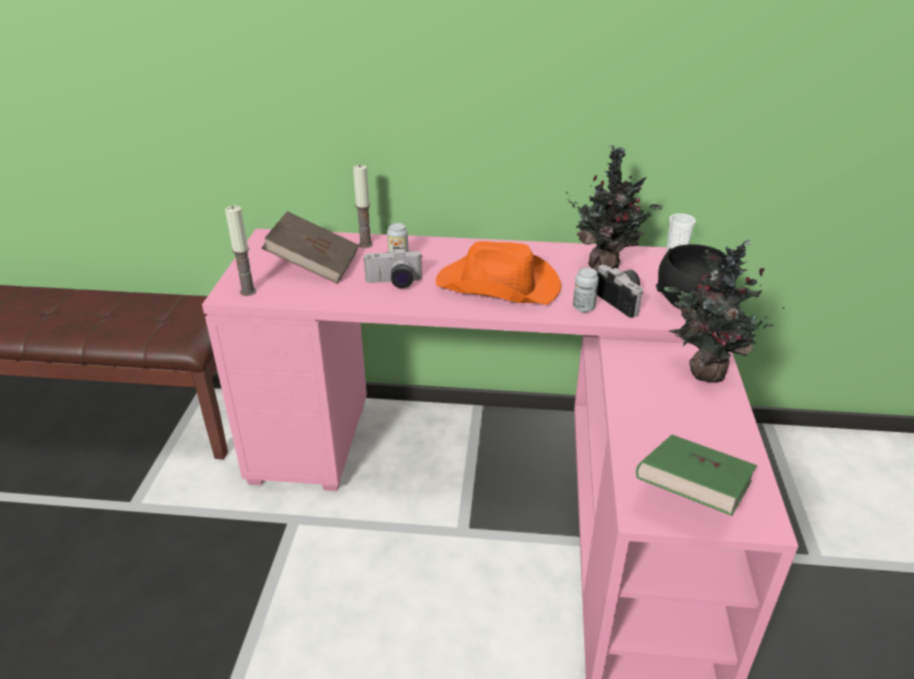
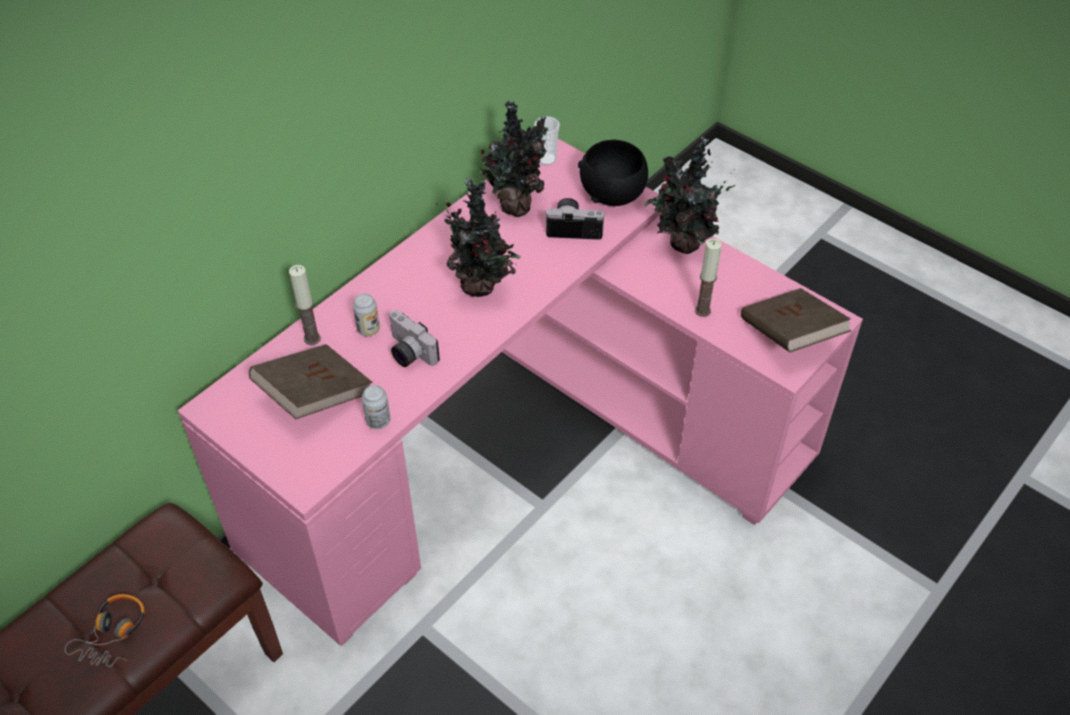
camera: 55 degrees left, 15 degrees up
candle [225,206,256,296] -> candle moved to [695,238,722,317]
camera [363,248,423,288] -> camera turned 105 degrees clockwise [389,310,440,367]
orange hat [436,241,561,305] -> potted plant [436,177,521,297]
can [573,267,599,312] -> can moved to [362,385,390,429]
green book [636,435,757,516] -> brown book [741,288,851,352]
none -> headphones [65,594,145,667]

